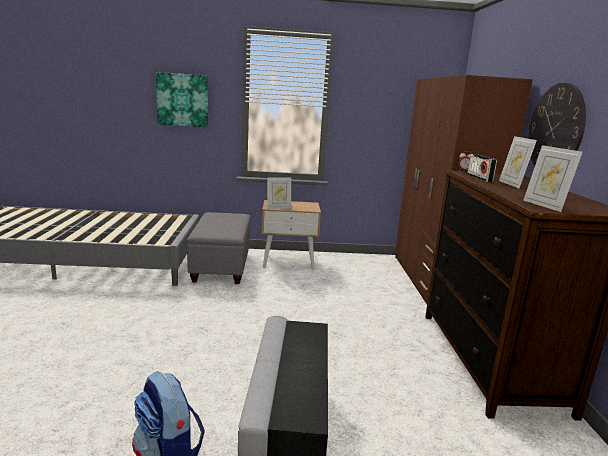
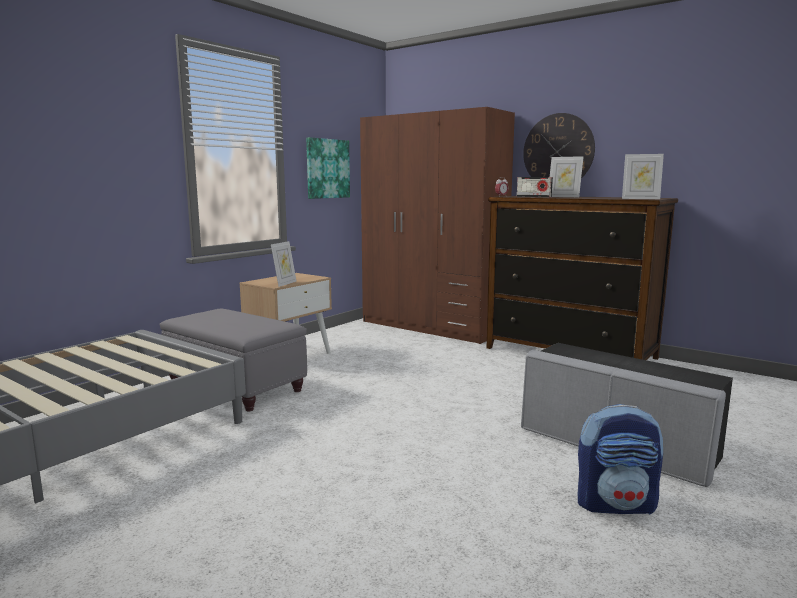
camera: 50 degrees left, 5 degrees down
picture [156,72,208,127] -> picture moved to [306,137,350,199]

